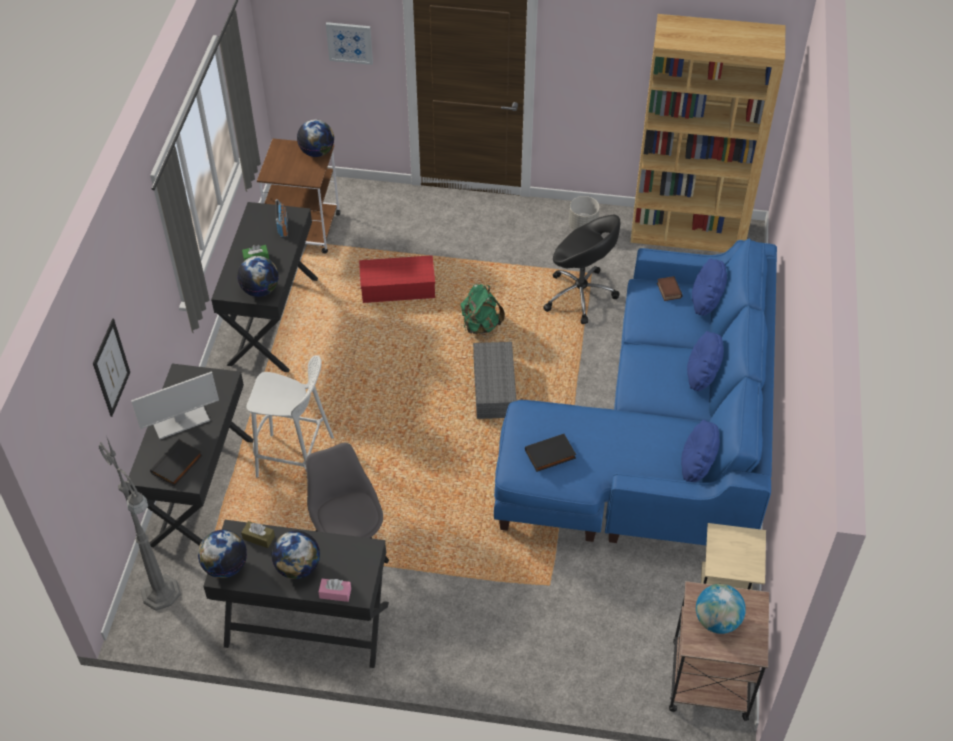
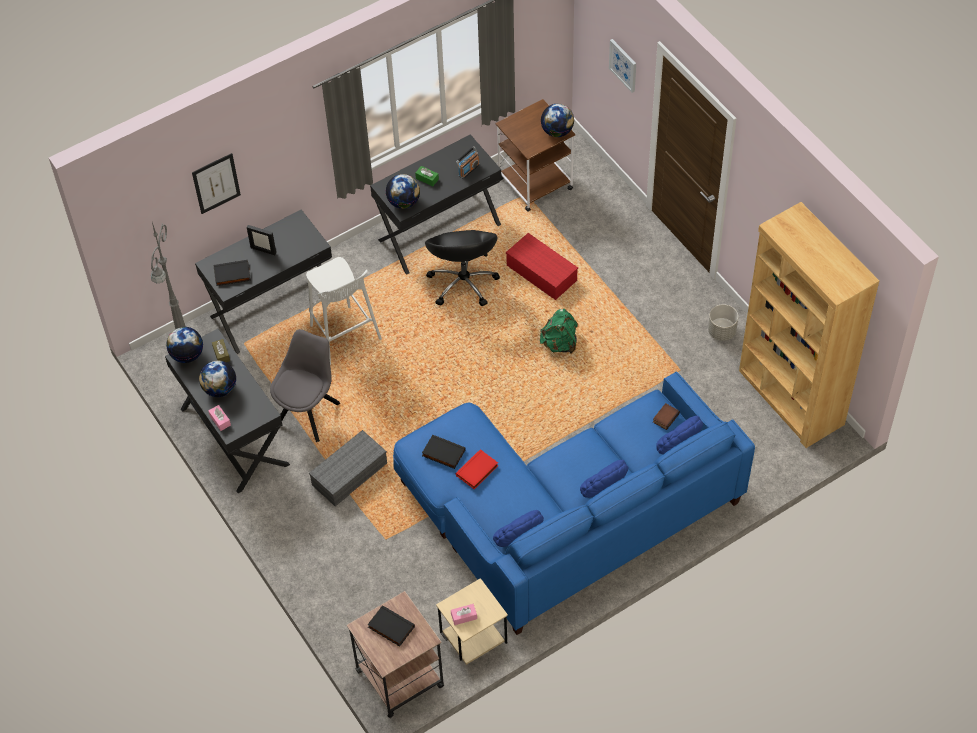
camera: 50 degrees right, 5 degrees up
monitor [131,371,219,439] -> picture frame [247,225,276,255]
grey storage box [473,342,517,419] -> grey storage box moved to [309,430,387,506]
black office chair [543,215,620,324] -> black office chair moved to [425,230,500,306]
globe [696,584,746,634] -> black book [368,605,415,647]
none -> pink tissue box [451,604,477,625]
none -> red book [456,449,499,489]

